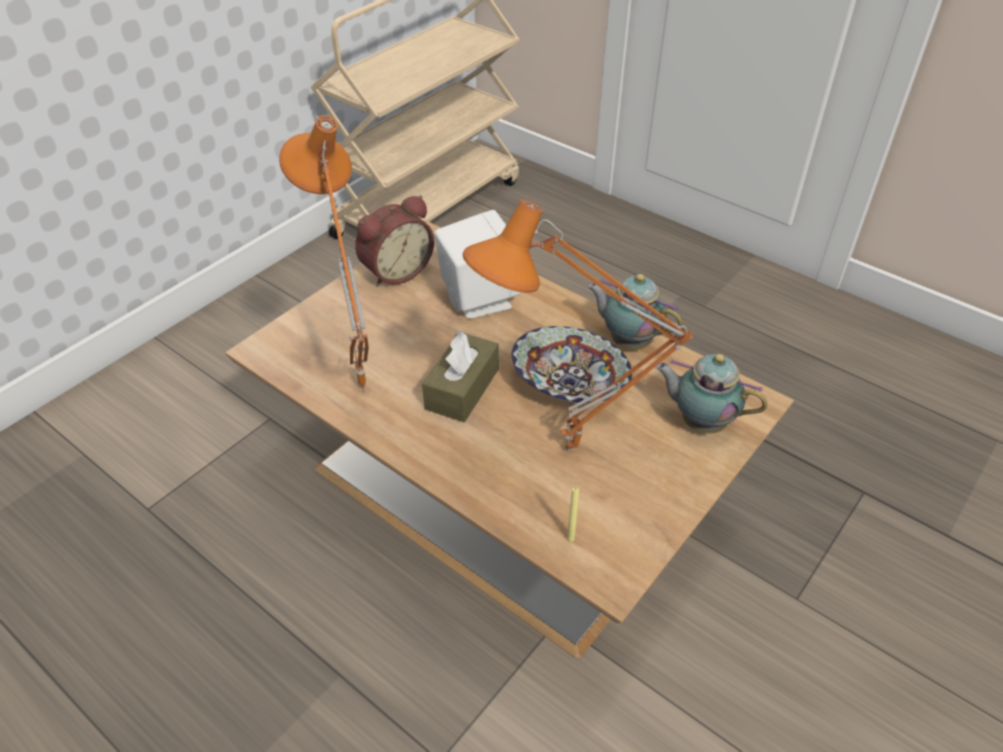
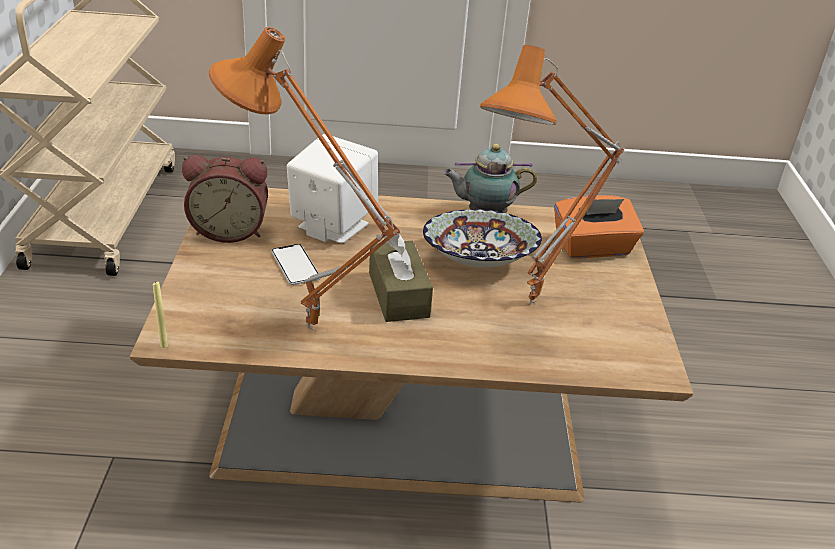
camera: 40 degrees left, 10 degrees down
alarm clock [355,195,434,287] -> alarm clock turned 75 degrees clockwise [182,155,268,243]
yellow candle [567,488,579,542] -> yellow candle moved to [153,281,168,348]
teapot [655,354,767,433] -> orange tissue box [554,195,644,259]
none -> phone [271,244,320,285]

